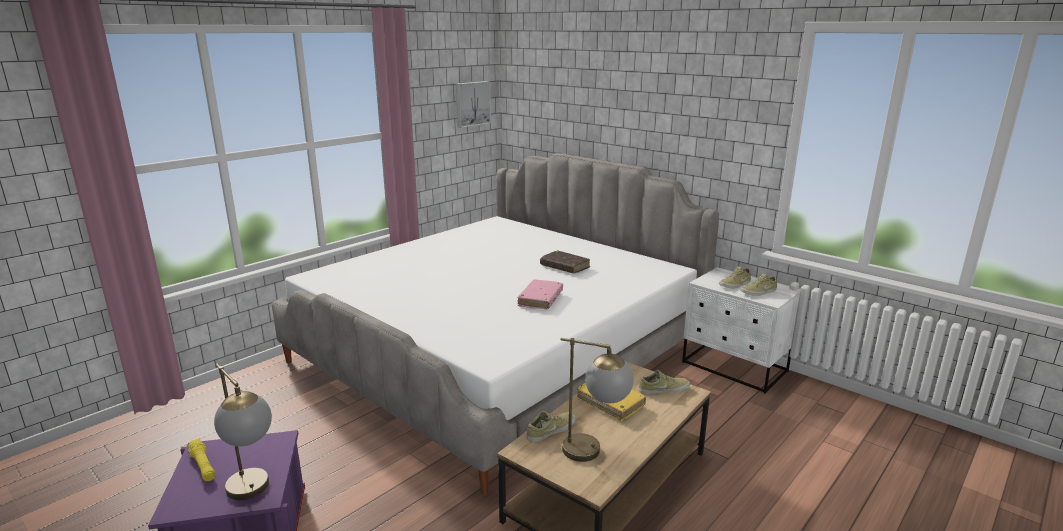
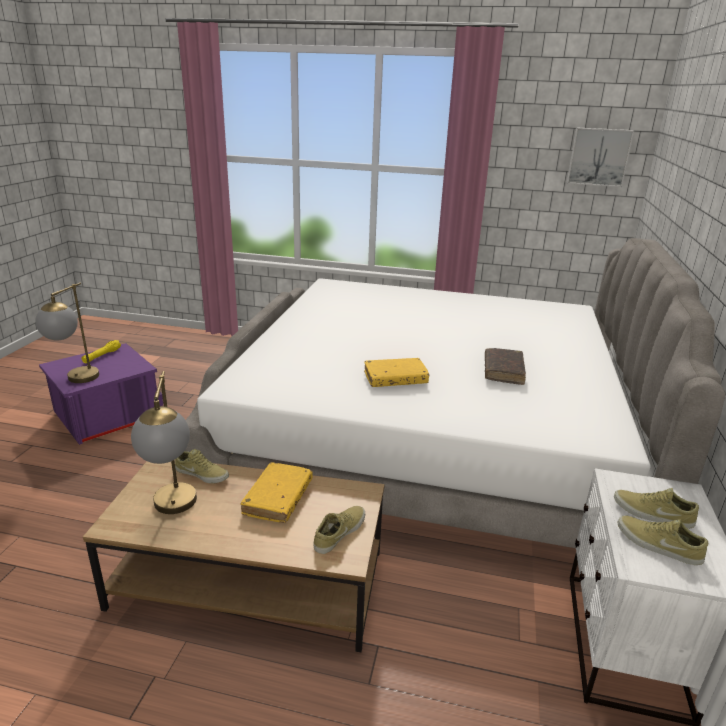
camera: 60 degrees right, 5 degrees up
pink book [518,280,563,309] -> yellow book [364,358,429,387]
beige shoe [639,370,690,395] -> beige shoe turned 105 degrees counterclockwise [313,506,365,554]

